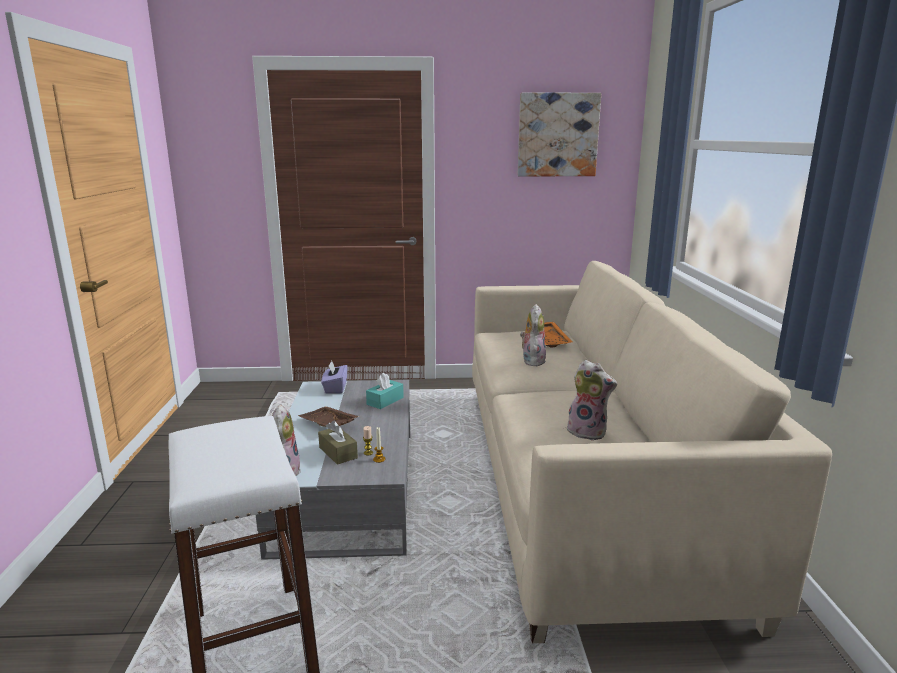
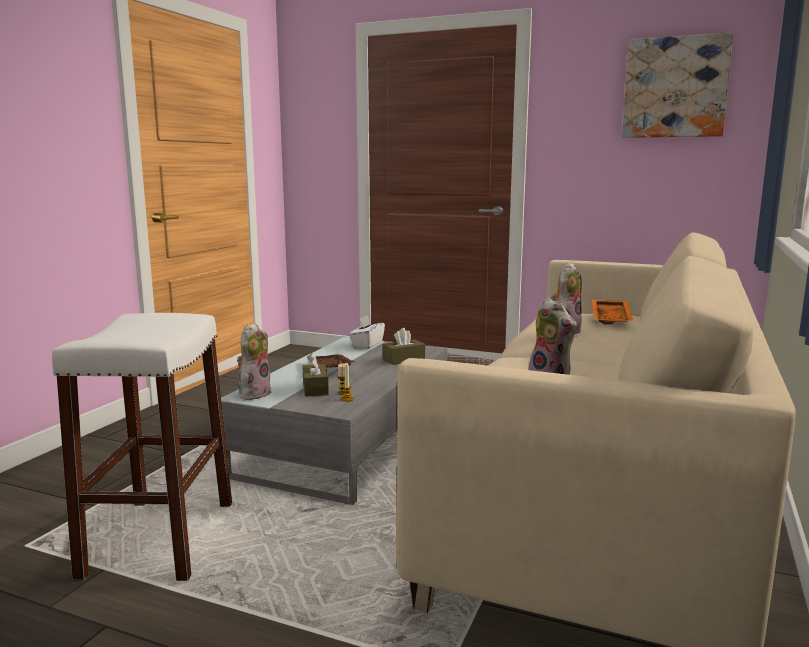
camera: 25 degrees right, 5 degrees down
purple tissue box [321,361,348,394] -> white tissue box [349,315,385,349]
turquoise tissue box [366,373,404,409] -> brown tissue box [382,328,425,365]

